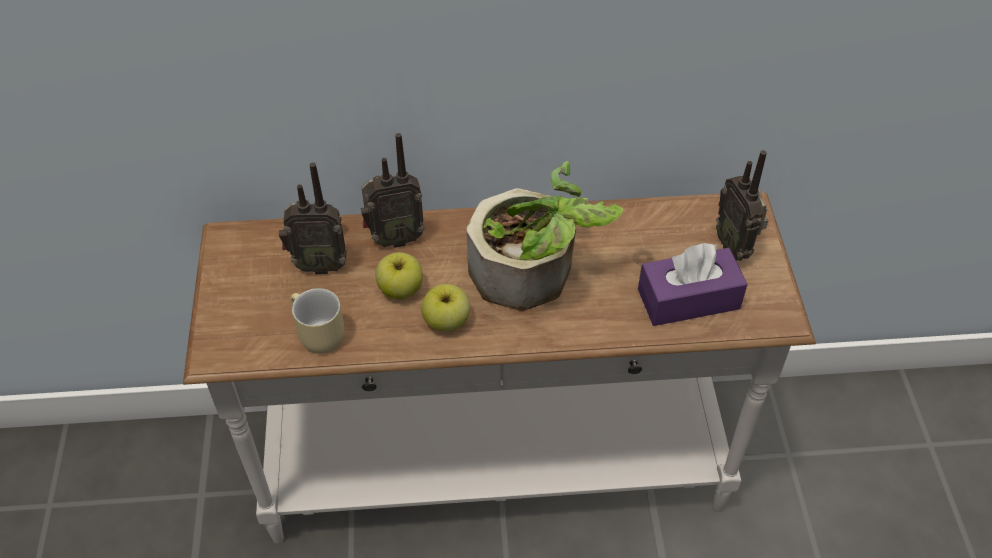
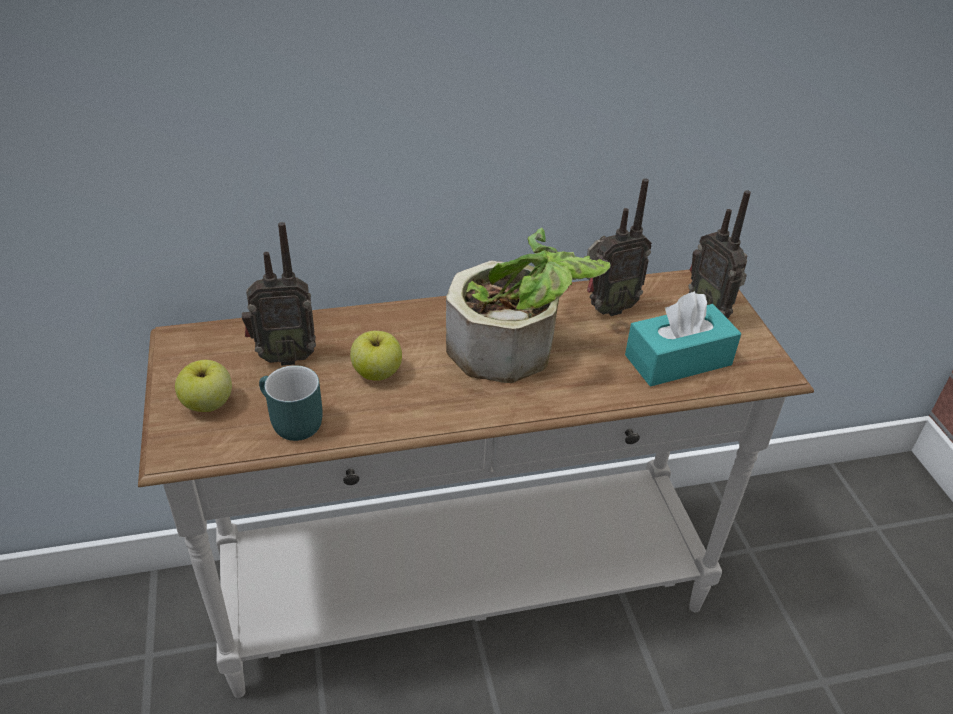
camera: 10 degrees left, 10 degrees down
beige mug [290,288,344,354] -> turquoise mug [259,365,323,441]
radio [360,133,425,248] -> radio moved to [587,179,652,316]
apple [421,284,470,331] -> apple moved to [175,360,232,412]
purple tissue box [638,243,747,326] -> turquoise tissue box [625,291,742,387]

